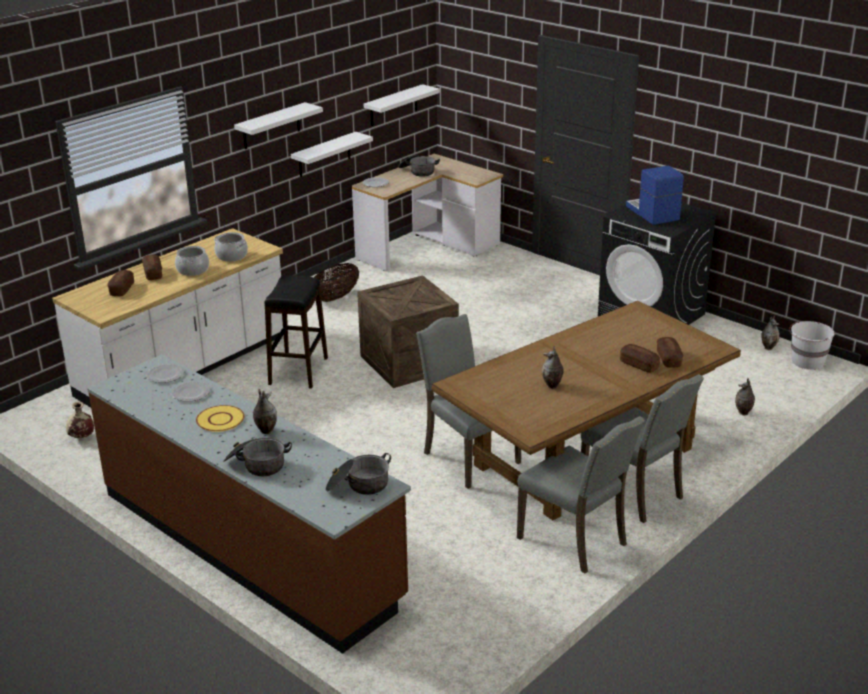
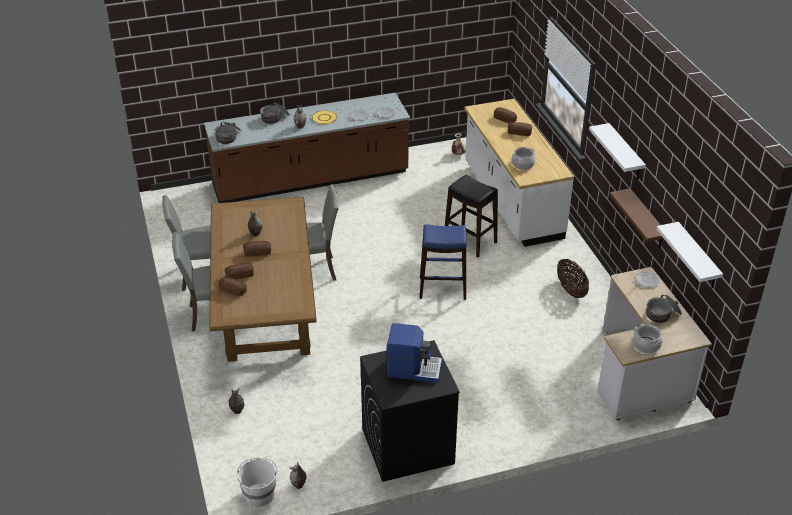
camera: 120 degrees right, 10 degrees up
cooking pot [175,246,209,276] -> cooking pot moved to [633,324,663,354]
white shelf [291,132,373,177] -> brown shelf [610,188,664,248]
crate [357,275,459,388] -> blue stool [420,224,466,300]
none -> bread [243,241,271,257]

